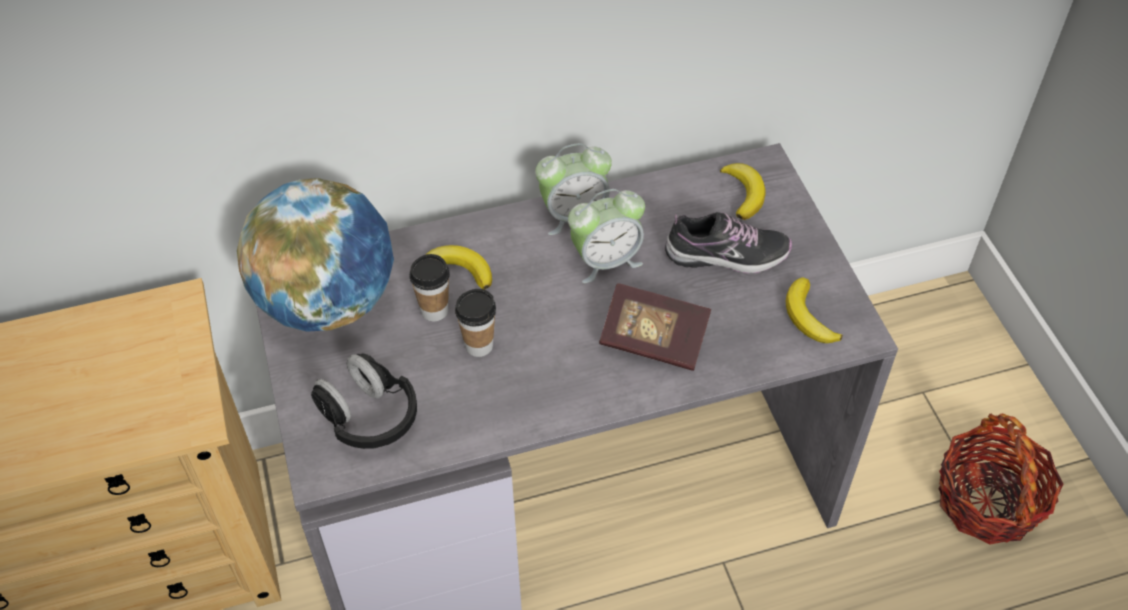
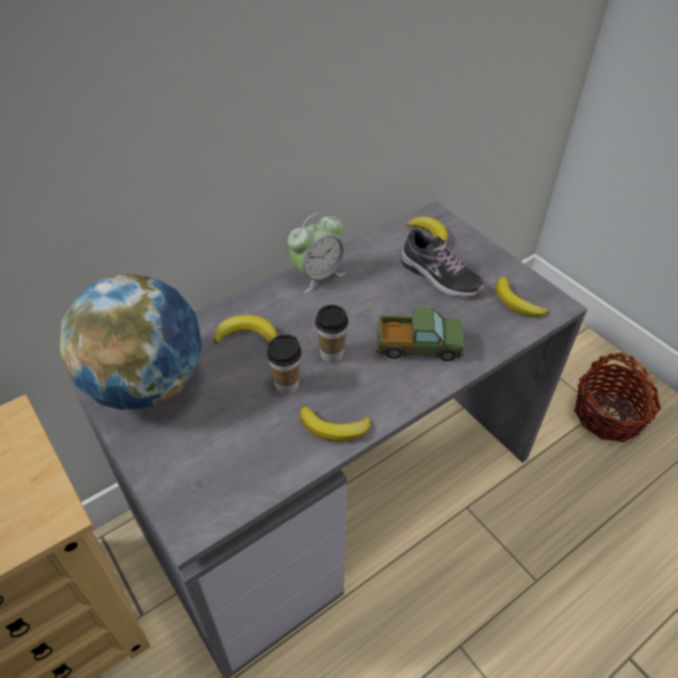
camera: 20 degrees left, 5 degrees down
black headphones [311,353,417,449] -> none
cup [410,254,450,322] -> cup moved to [315,305,348,363]
alarm clock [568,189,645,283] -> none
book [599,283,711,371] -> toy truck [376,307,464,361]
shoe [665,212,792,273] -> shoe turned 60 degrees clockwise [400,225,485,297]
none -> banana [300,406,371,442]

